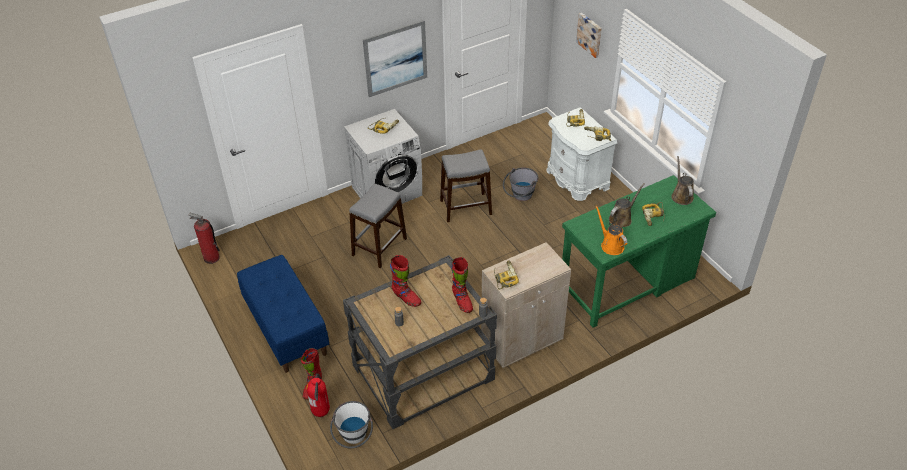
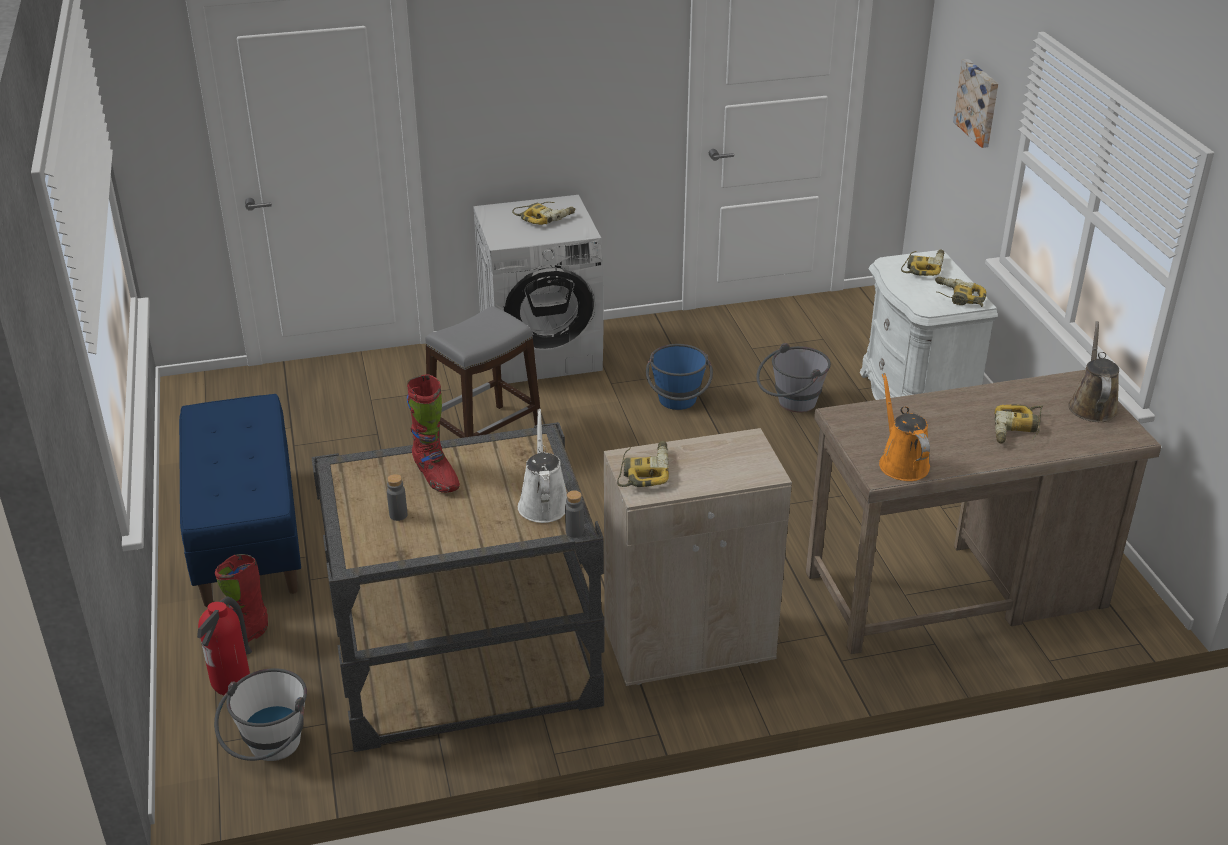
camera: 15 degrees right, 10 degrees down
fire extinguisher [189,213,220,264] -> none
picture [363,20,427,97] -> none
grey stool [440,149,492,222] -> blue bucket [646,344,713,410]
red boot [451,257,473,313] -> white watering can [518,409,567,523]
green desk [562,175,716,328] -> brown desk [806,370,1161,654]
brown watering can [609,183,645,227] -> none

